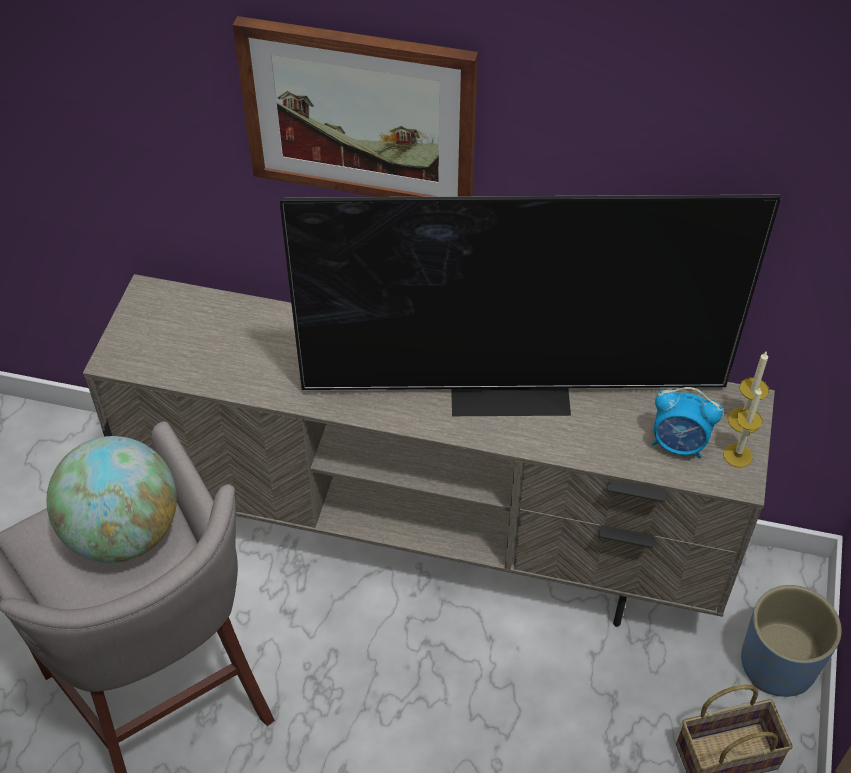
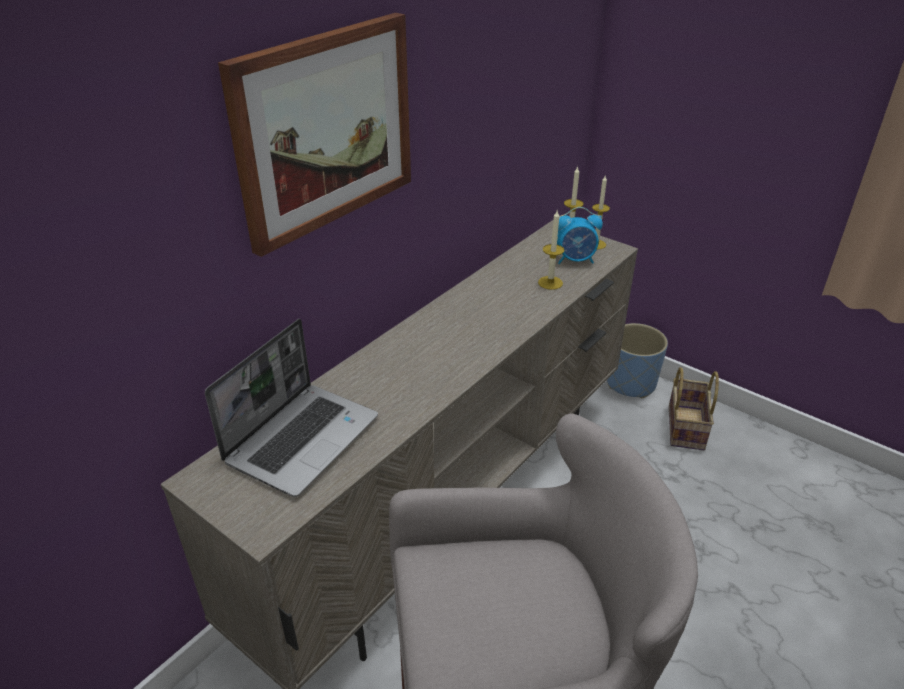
camera: 65 degrees left, 15 degrees down
globe [47,436,177,563] -> none
television [279,195,781,416] -> none
alarm clock [651,387,723,458] -> alarm clock turned 45 degrees clockwise [557,207,603,264]
none -> laptop [205,319,378,497]
none -> candle [538,211,564,290]

